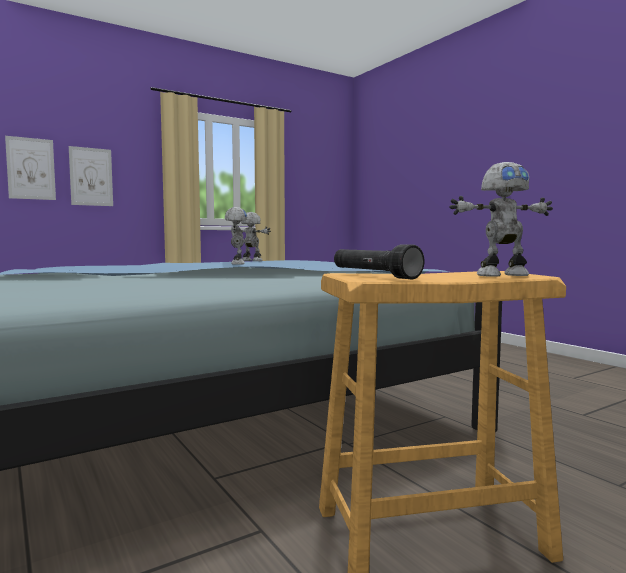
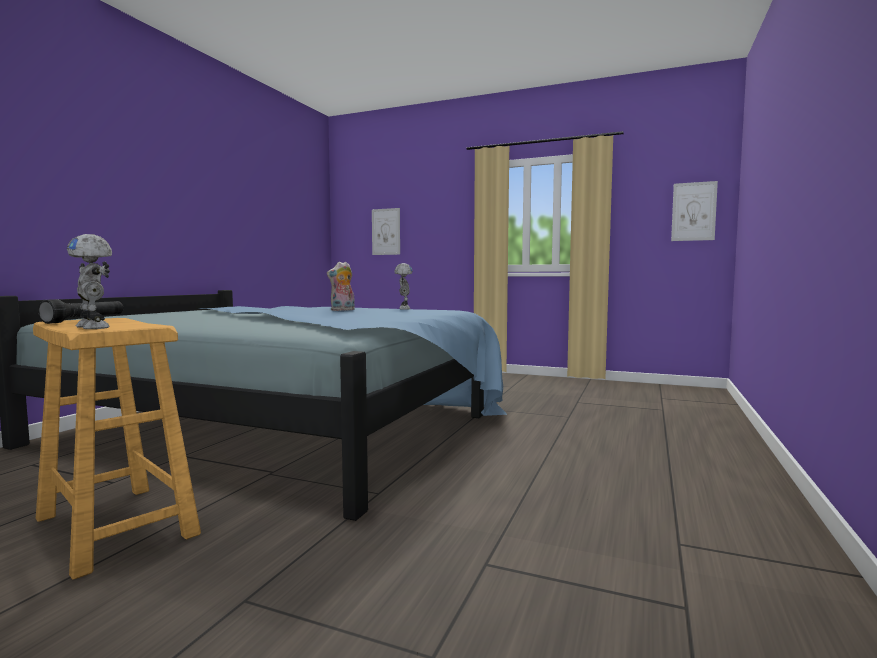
camera: 55 degrees right, 0 degrees up
picture [69,146,113,206] -> picture moved to [671,181,718,241]
toy robot [225,207,247,265] -> plush toy [327,262,355,311]

